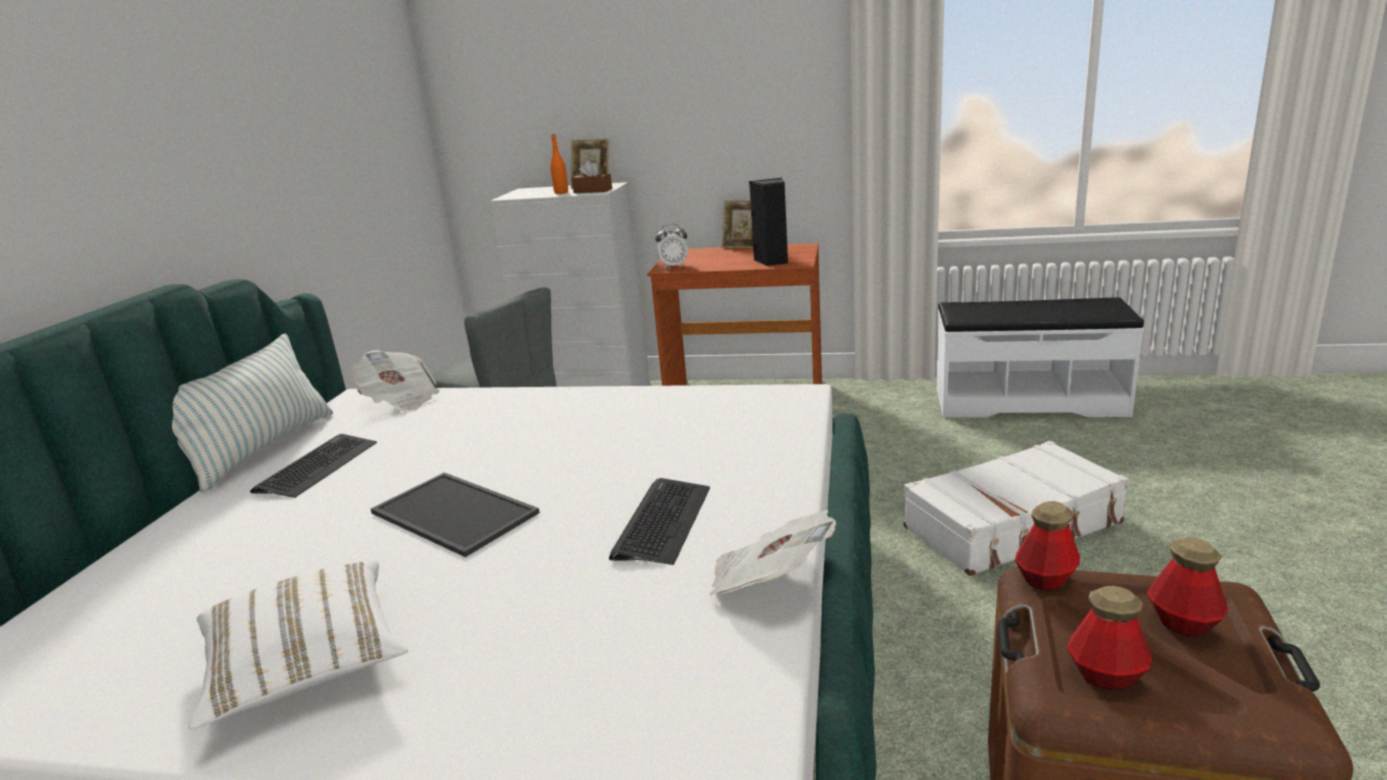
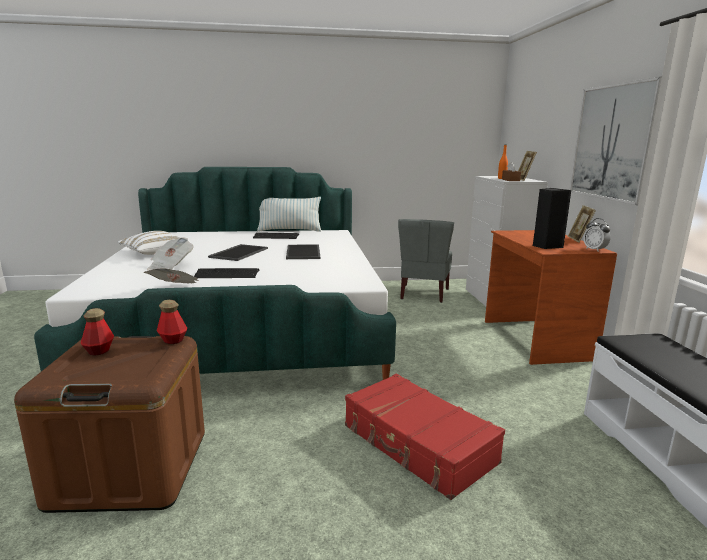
camera: 70 degrees right, 5 degrees down
newspaper [351,350,439,413] -> newspaper moved to [147,237,193,271]
alarm clock [655,224,688,268] -> alarm clock moved to [583,218,611,251]
white suitcase [904,441,1129,576] -> red suitcase [345,374,505,500]
bottle [1146,537,1228,637] -> none
none -> tray [286,244,320,259]
none -> picture [569,77,662,205]

